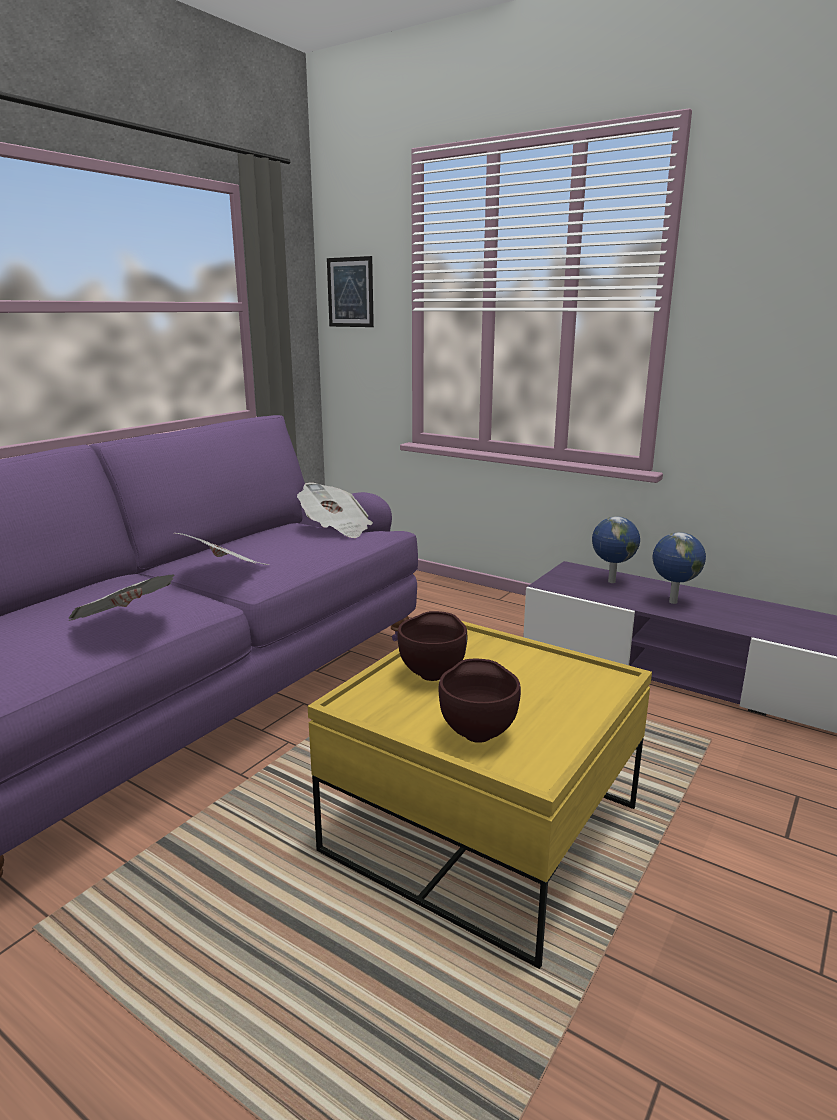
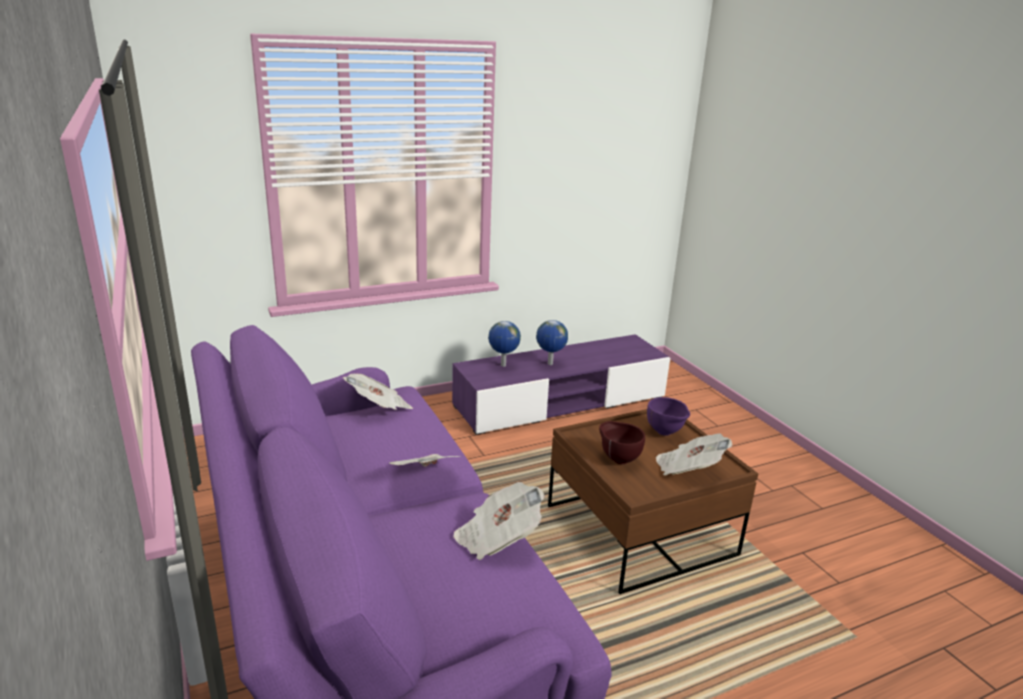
camera: 60 degrees left, 5 degrees up
yellow coffee table [307,621,652,969] -> brown coffee table [548,409,758,594]
picture [327,256,374,327] -> none
brown bowl [439,659,521,743] -> newspaper [656,433,732,476]
none -> purple bowl [647,397,690,436]

